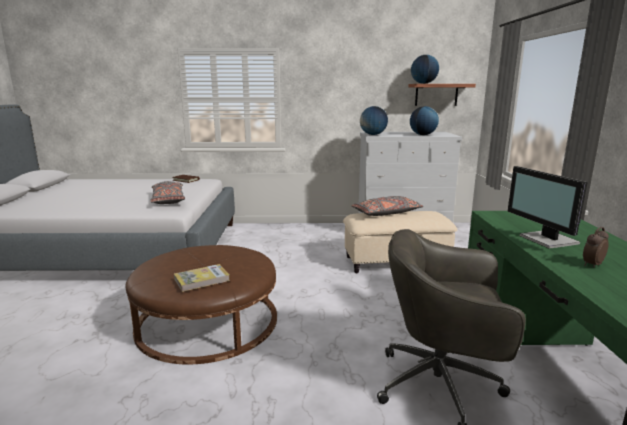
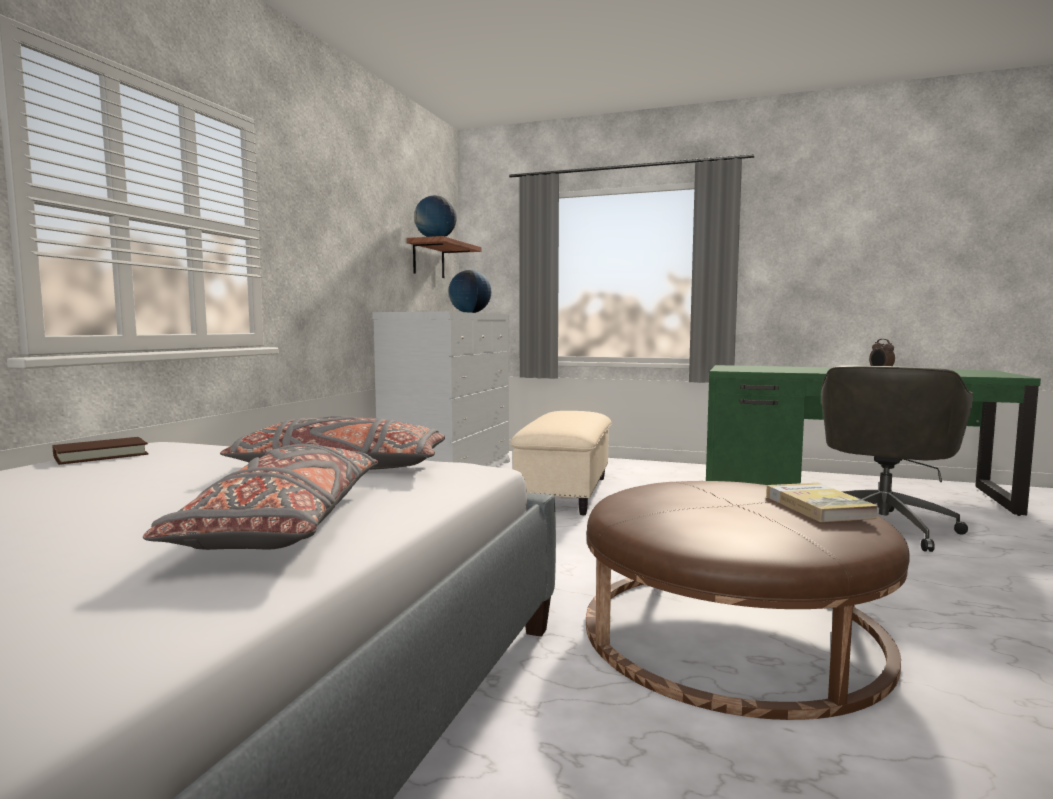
camera: 70 degrees left, 10 degrees down
grey pillow [351,196,423,216] -> grey pillow moved to [143,444,378,550]
globe [360,106,388,135] -> none
monitor [507,166,588,249] -> none

